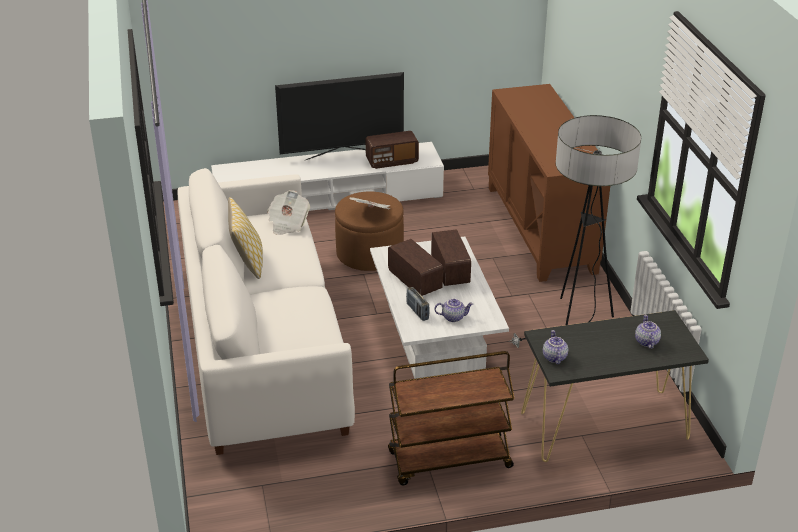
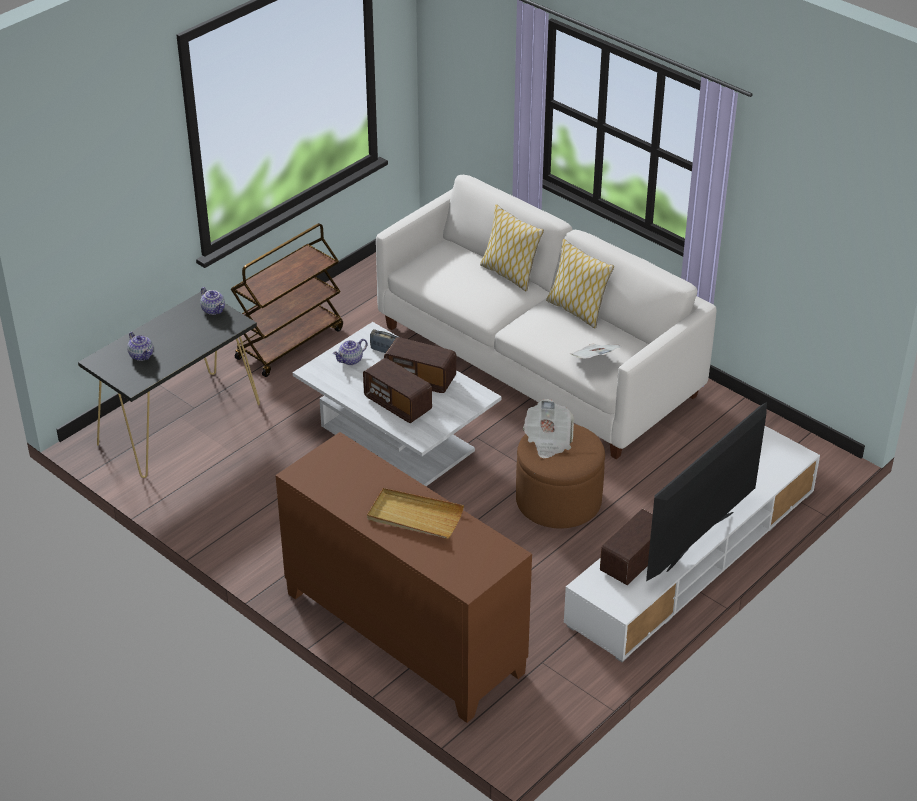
camera: 145 degrees right, 5 degrees up
floor lamp [510,115,641,348] -> none
none -> beige tray [367,488,464,538]
none -> pillow [480,204,544,291]

